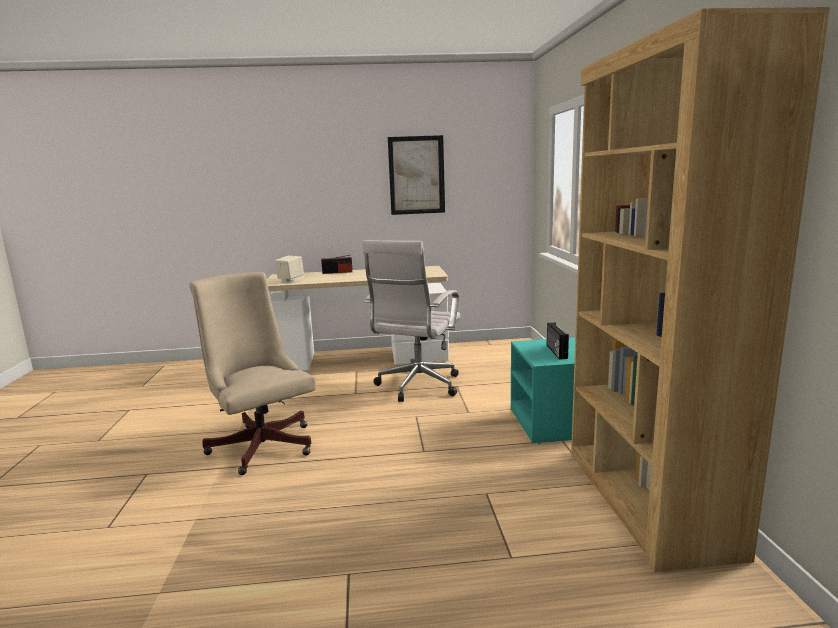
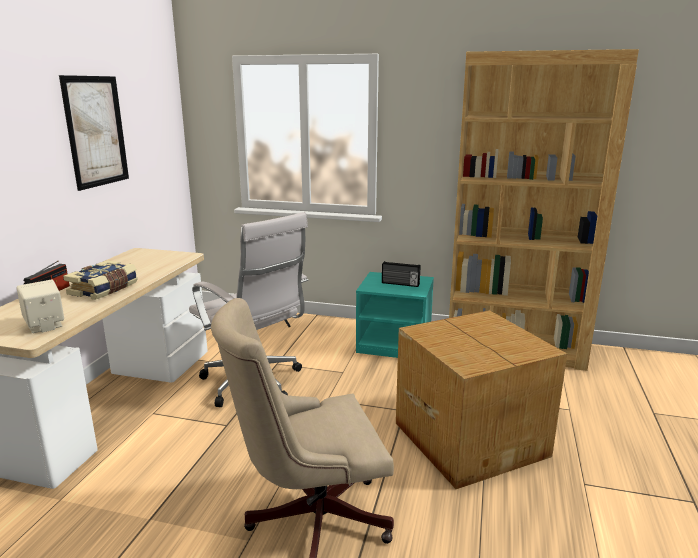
camera: 70 degrees left, 5 degrees up
none -> book [63,260,138,300]
none -> cardboard box [396,310,567,489]

